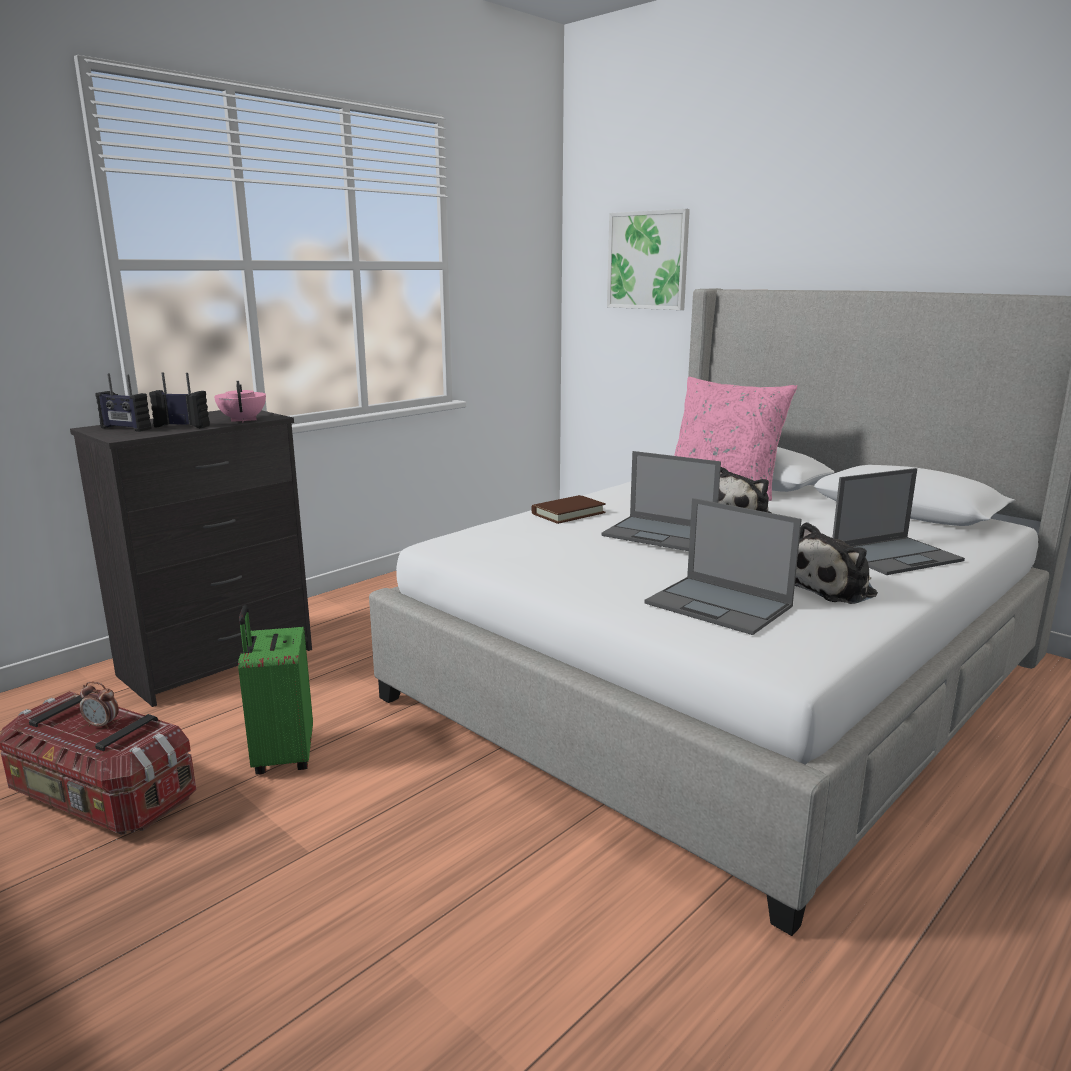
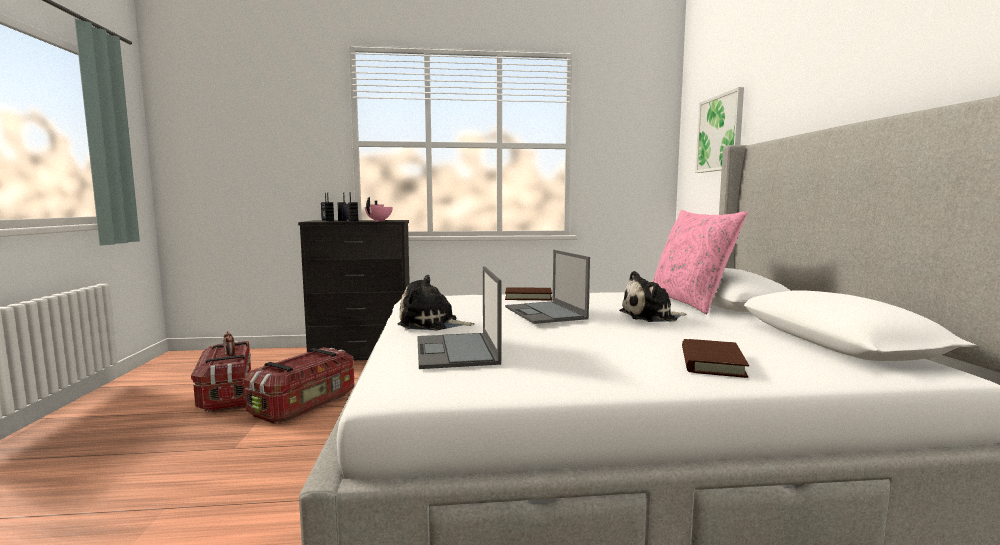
camera: 40 degrees right, 10 degrees down
green suitcase [238,605,313,774] -> storage box [244,347,354,423]
plush toy [795,522,878,604] -> plush toy moved to [398,275,475,331]
laptop [832,468,965,575] -> brown book [682,339,749,378]

